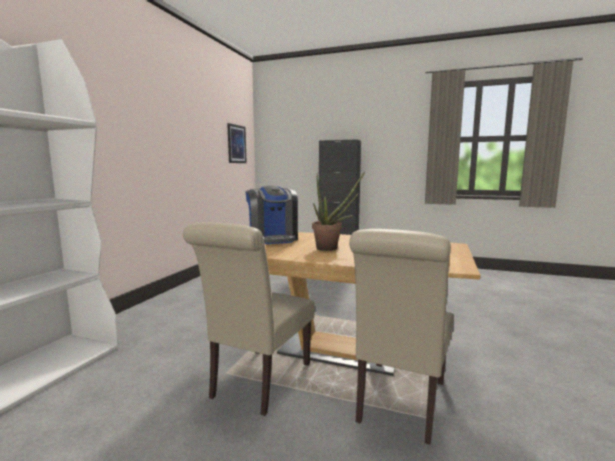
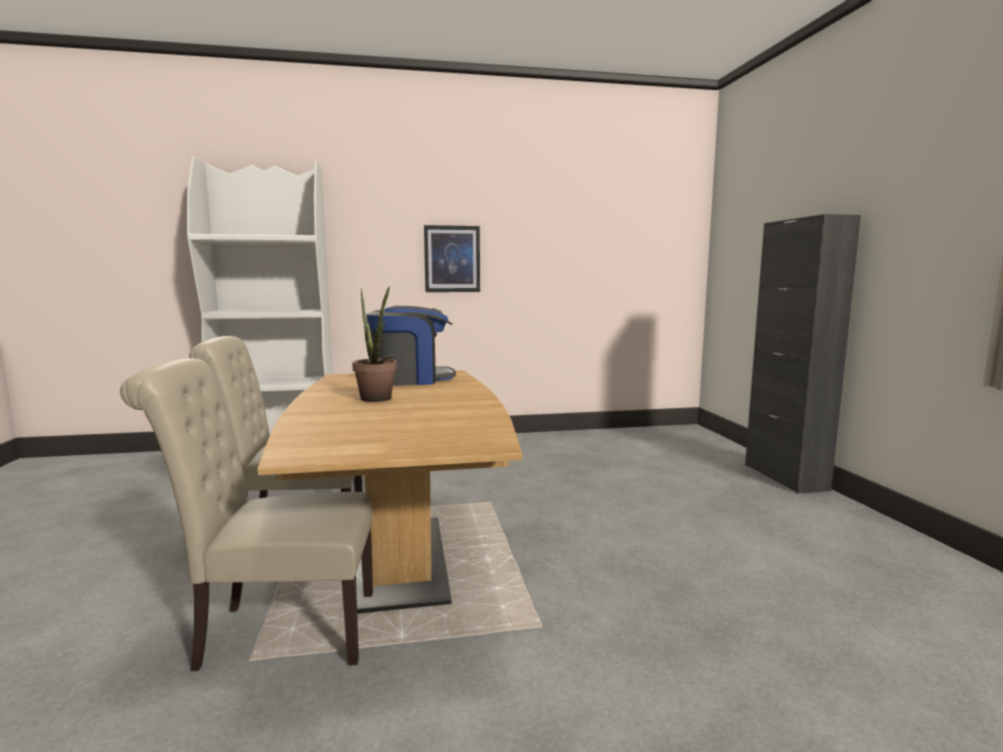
camera: 60 degrees right, 0 degrees up
picture [227,123,247,163] -> picture moved to [424,225,480,292]
coffee machine [245,185,298,244] -> coffee machine turned 150 degrees counterclockwise [366,306,456,386]

